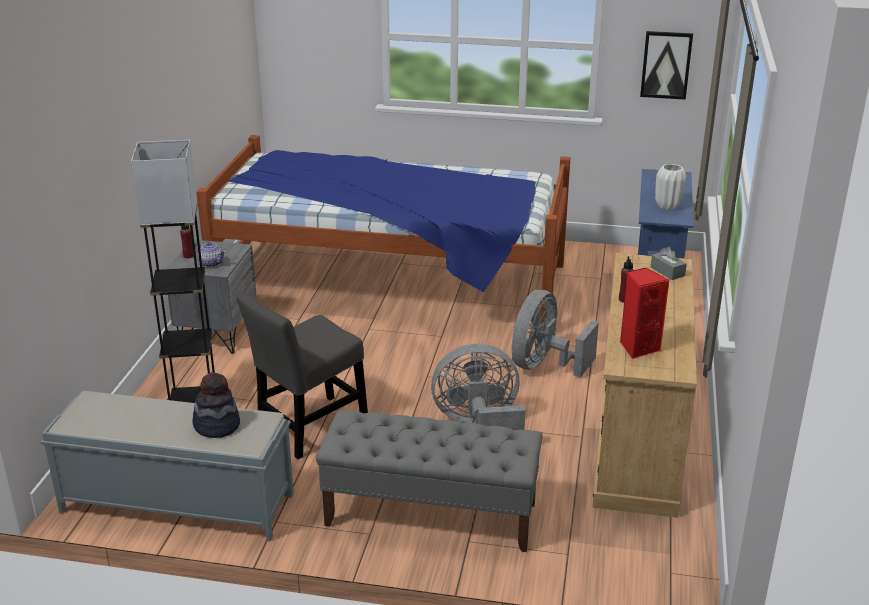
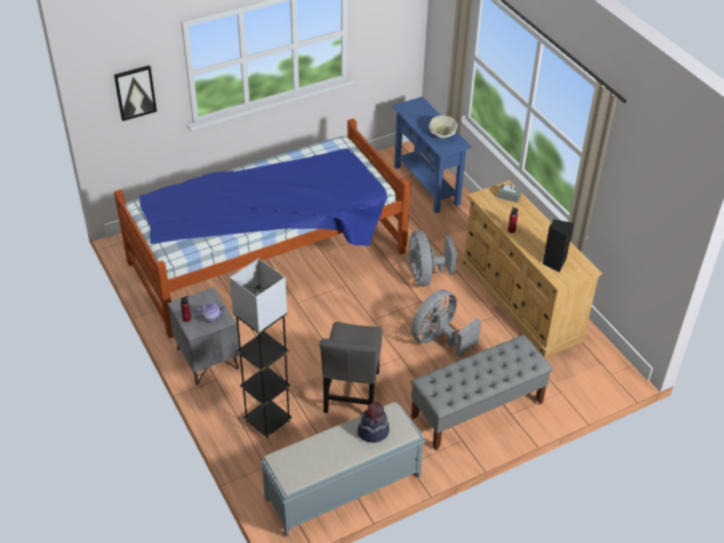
camera: 40 degrees left, 15 degrees up
red speaker [620,268,669,359] -> black speaker [542,219,574,272]
picture [640,31,693,100] -> picture moved to [114,65,157,121]
white vase [655,164,687,210] -> beige bowl [429,115,458,138]

